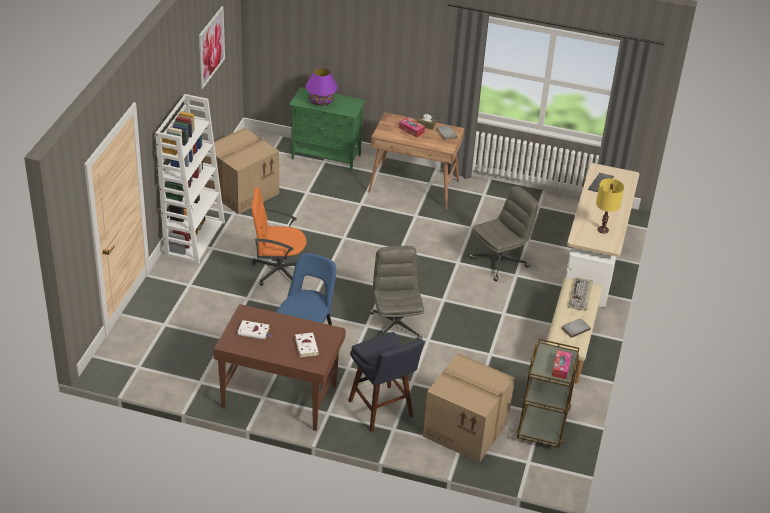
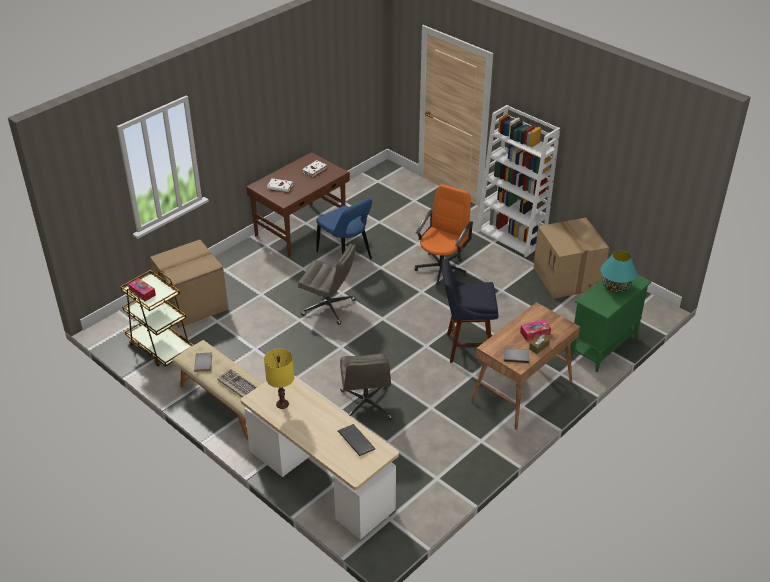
camera: 120 degrees right, 0 degrees up
picture [199,6,225,89] -> none
purple table lamp [306,68,338,106] -> turquoise table lamp [600,251,637,293]
blue stool [348,332,424,432] -> blue stool moved to [442,258,499,363]

